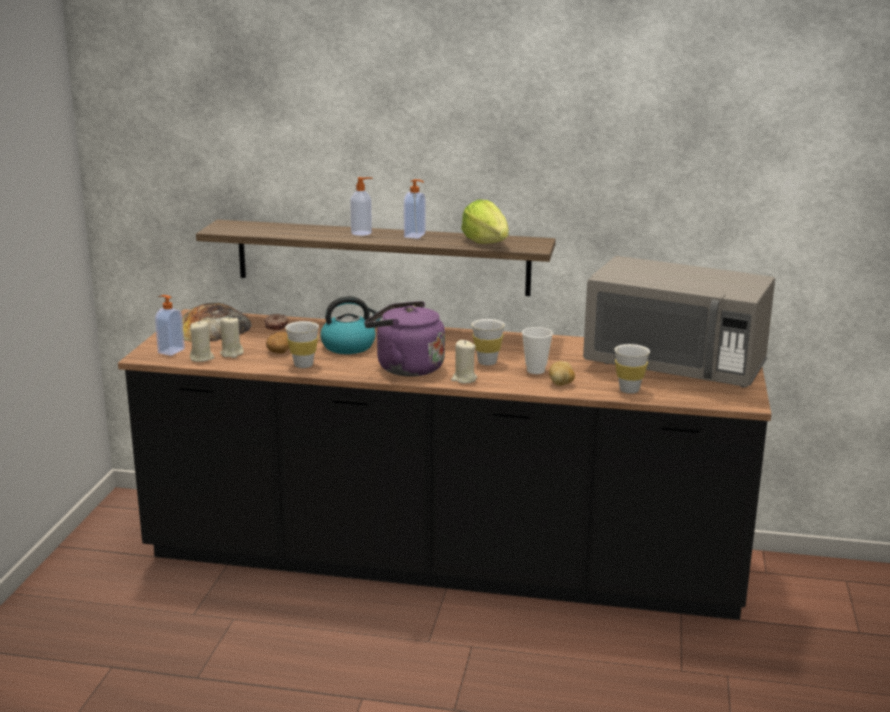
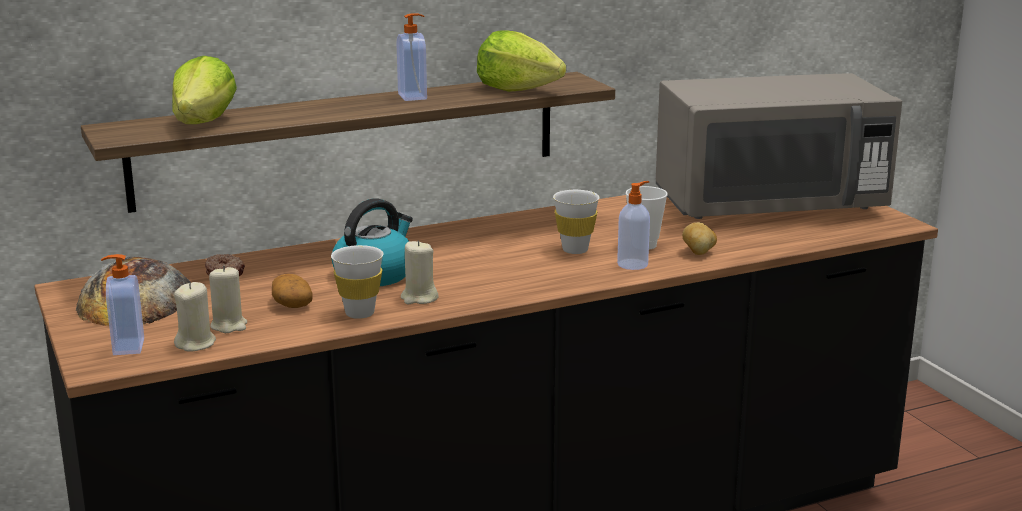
camera: 35 degrees left, 0 degrees up
soap dispenser [350,177,373,236] -> soap dispenser moved to [617,181,650,270]
purple kettle [364,301,445,376] -> none
beige candle [451,340,477,384] -> beige candle moved to [401,240,439,304]
white cup [614,344,650,394] -> none
none -> lettuce [172,56,237,124]

